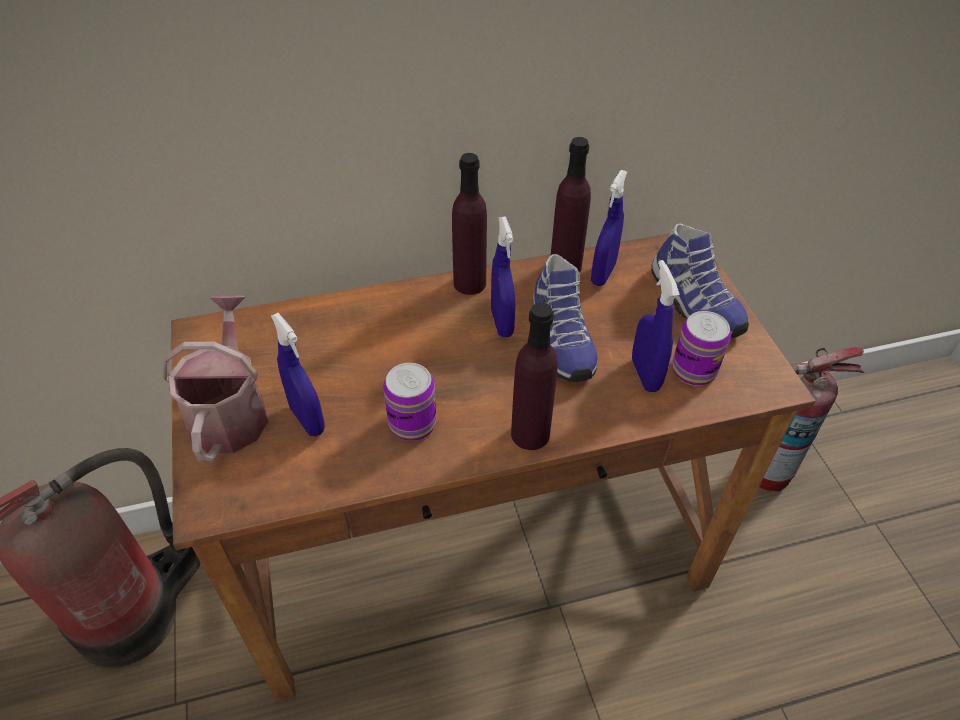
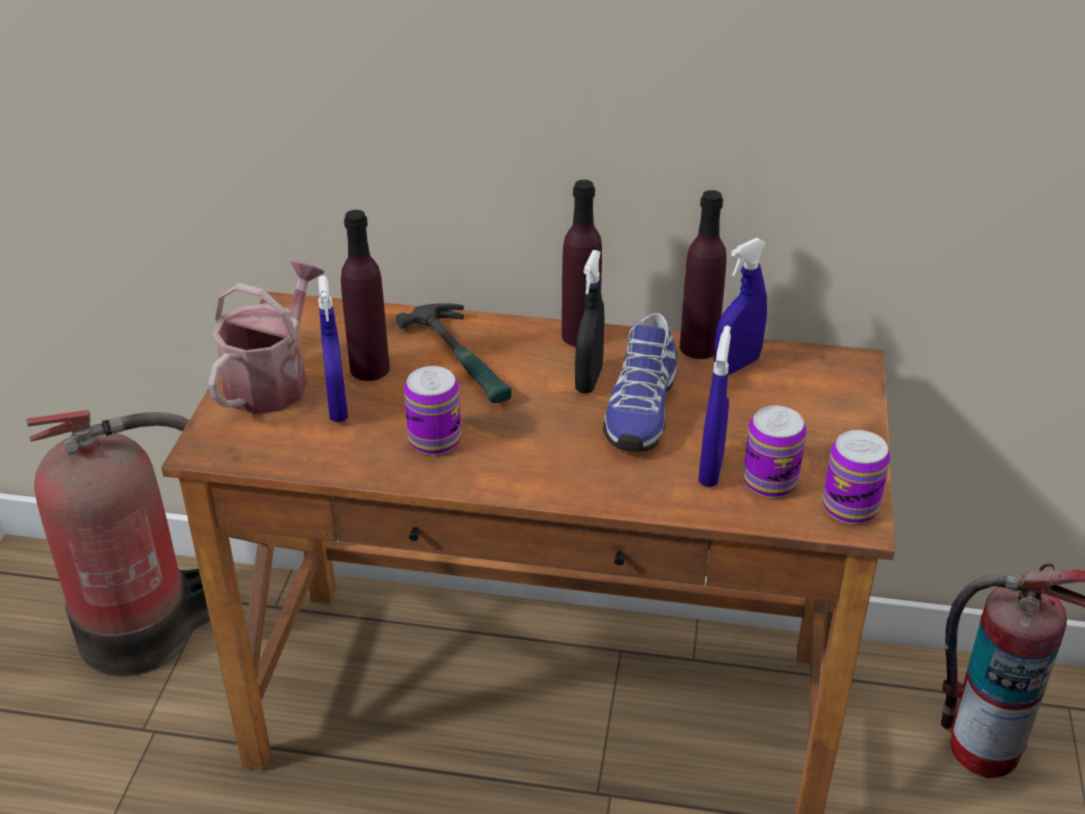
camera: 25 degrees right, 10 degrees down
blue spray bottle [491,216,515,337] -> black spray bottle [575,250,605,393]
purple bottle [511,303,558,450] -> purple bottle moved to [341,210,390,381]
shoe [651,224,749,338] -> none
none -> hammer [396,303,512,403]
none -> can [823,430,890,524]

